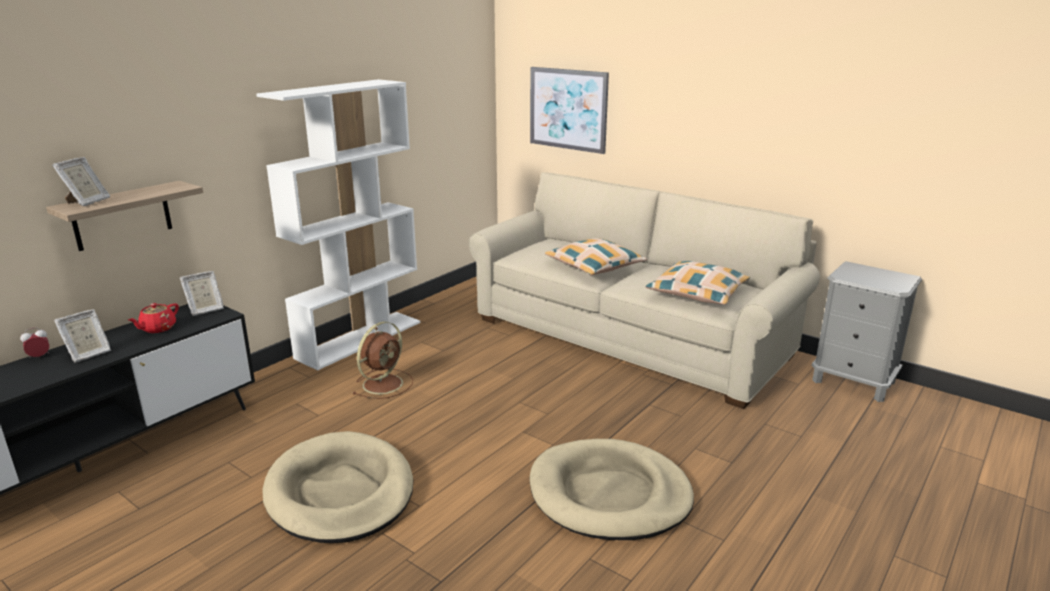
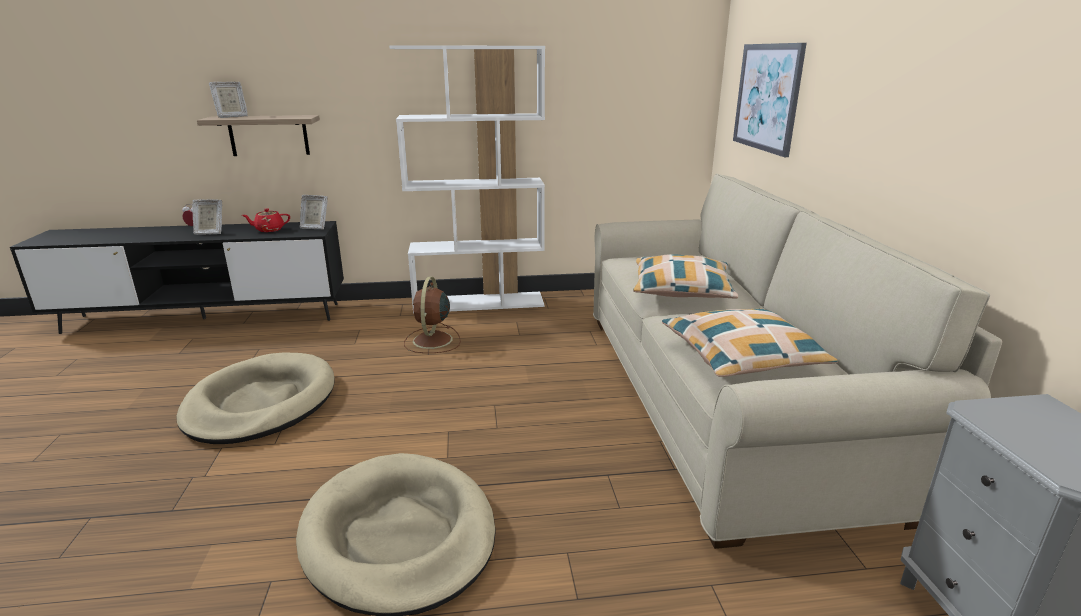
camera: 45 degrees right, 0 degrees up
brown fan [353,322,413,399] -> brown fan turned 105 degrees clockwise [404,277,461,353]

